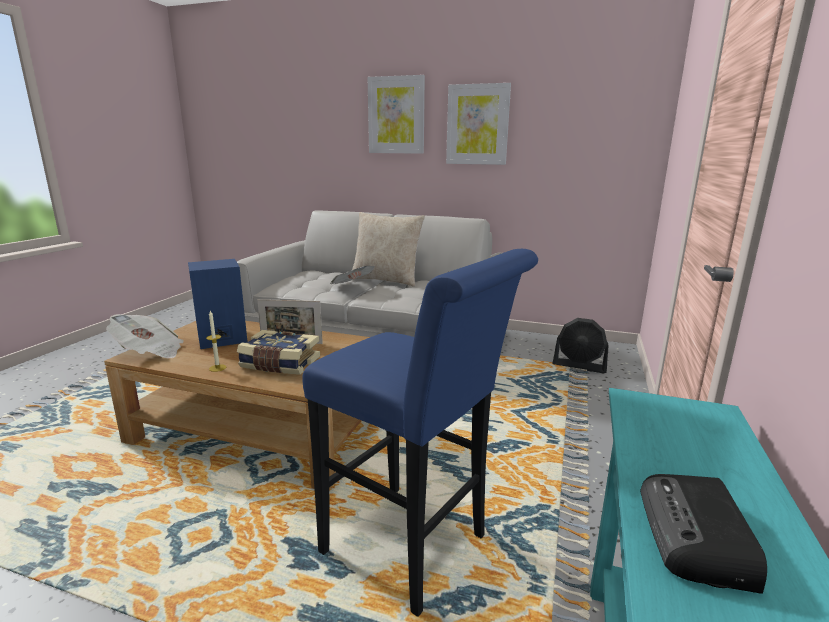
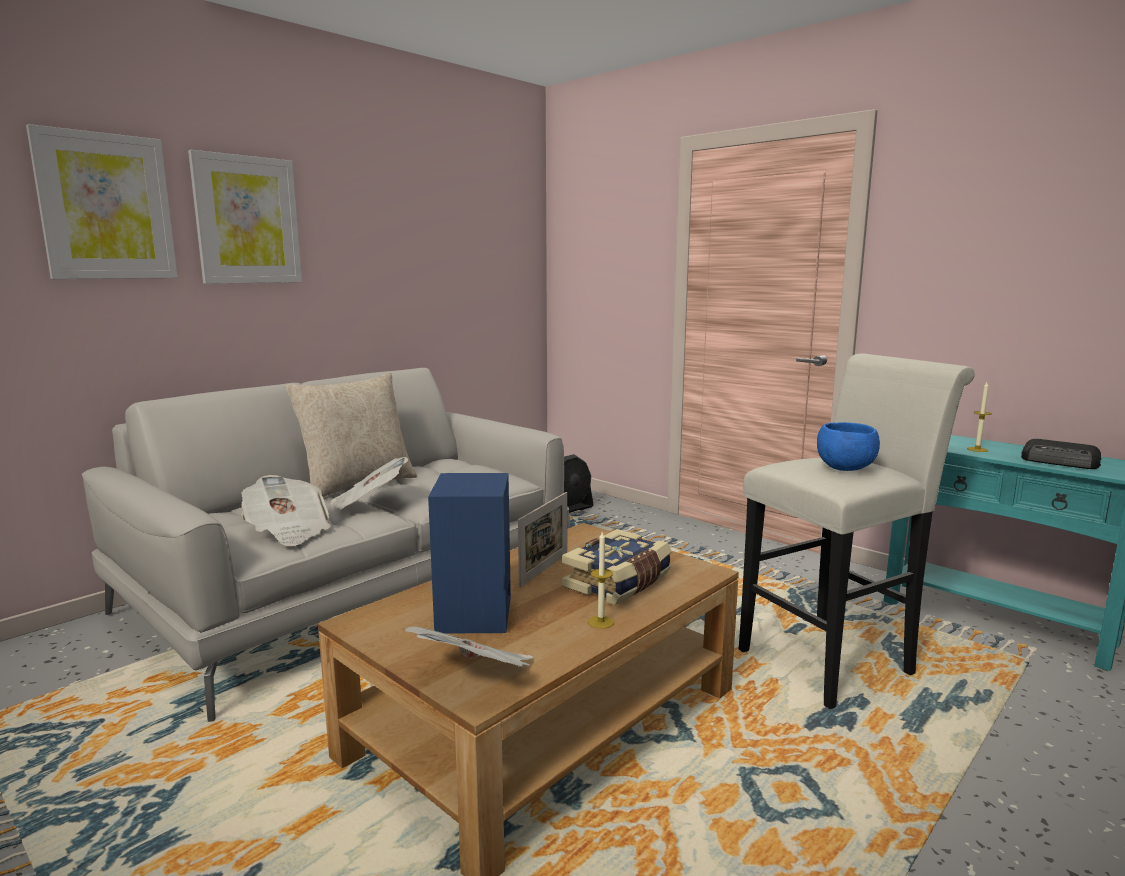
camera: 65 degrees left, 5 degrees down
blue stool [302,249,538,617] -> white stool [739,354,975,709]
picture [446,83,511,165] -> picture moved to [26,124,178,279]
none -> newspaper [241,475,331,547]
none -> blue bowl [817,422,880,471]
none -> candle [967,382,992,452]

